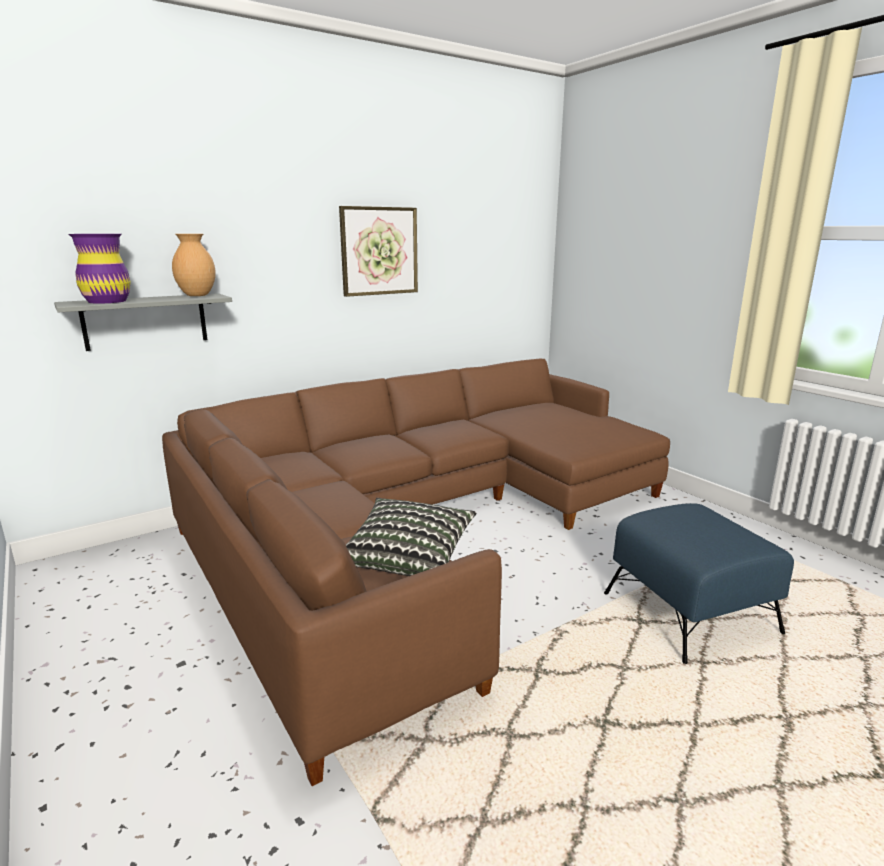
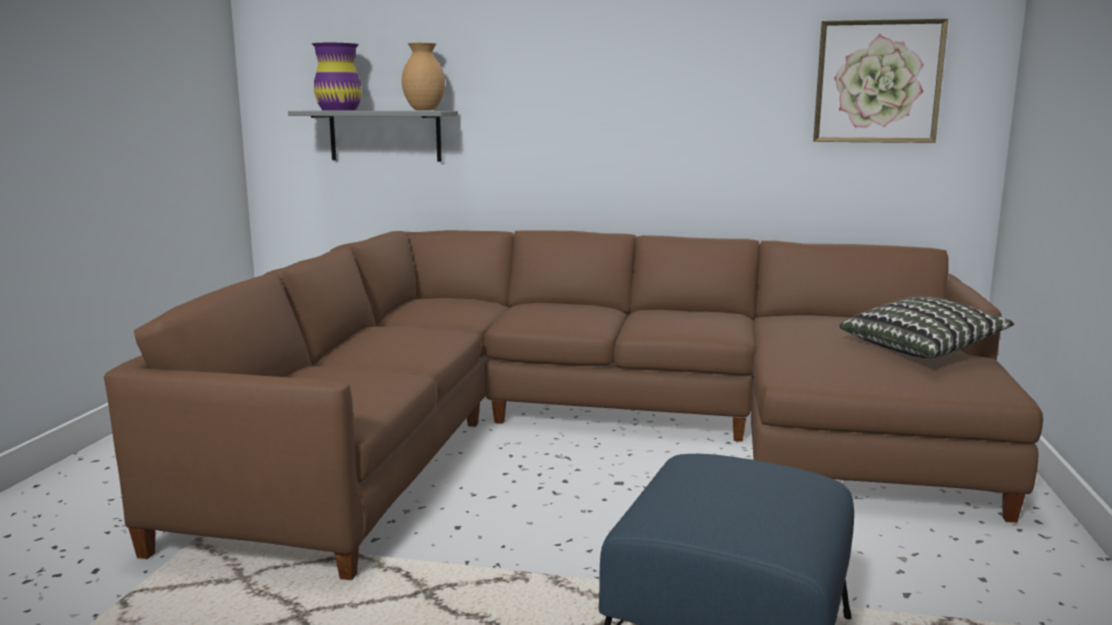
camera: 45 degrees right, 5 degrees down
picture [339,206,418,297] -> picture moved to [813,19,948,143]
pillow [346,498,477,576] -> pillow moved to [839,296,1015,358]

